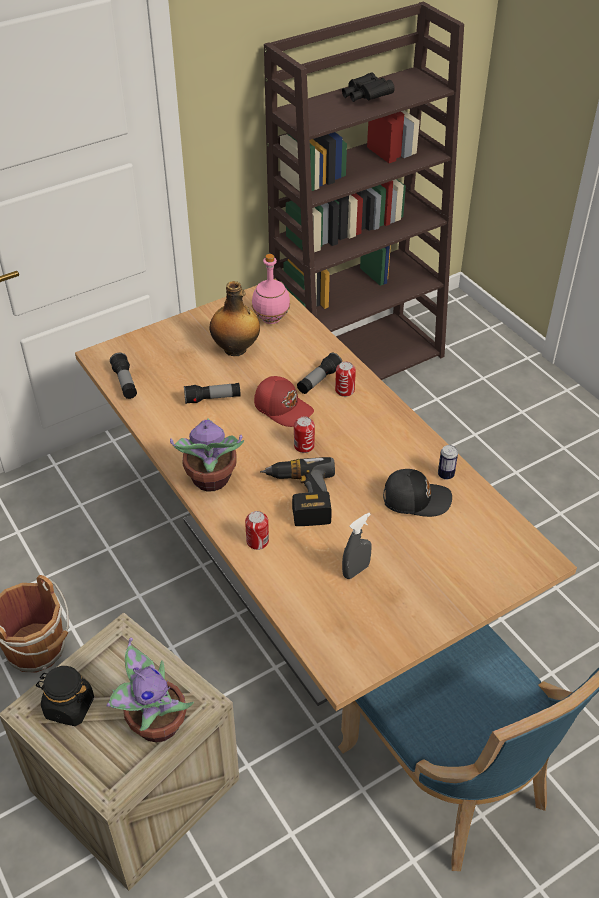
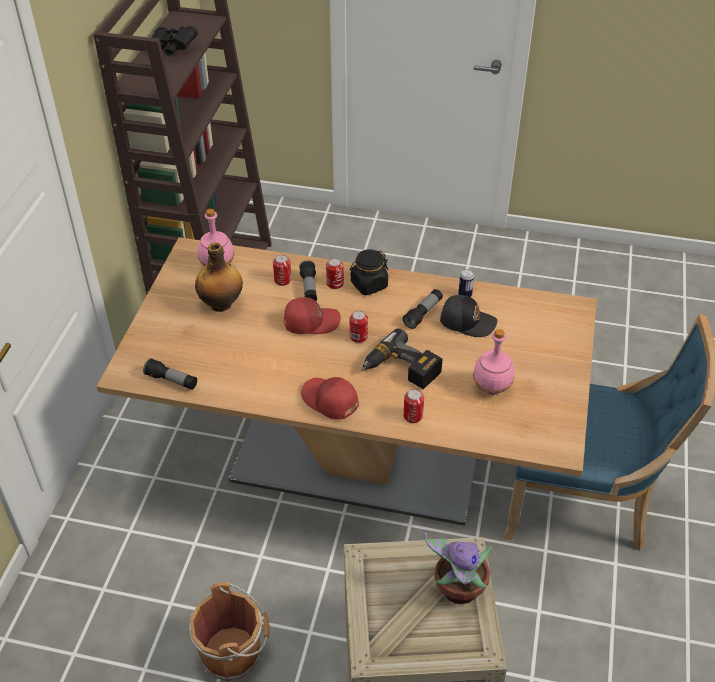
camera: 45 degrees left, 0 degrees up
black jar [36,666,94,726] -> black jar moved to [350,249,388,295]
potted plant [170,418,244,492] -> red cap [301,377,359,420]
flashlight [184,383,241,404] -> flashlight moved to [403,289,443,329]
grey spray bottle [342,512,371,579] -> pink bottle [473,329,514,395]
black cap [383,469,452,517] -> black cap turned 60 degrees clockwise [440,295,497,337]
none -> can [273,255,291,286]

